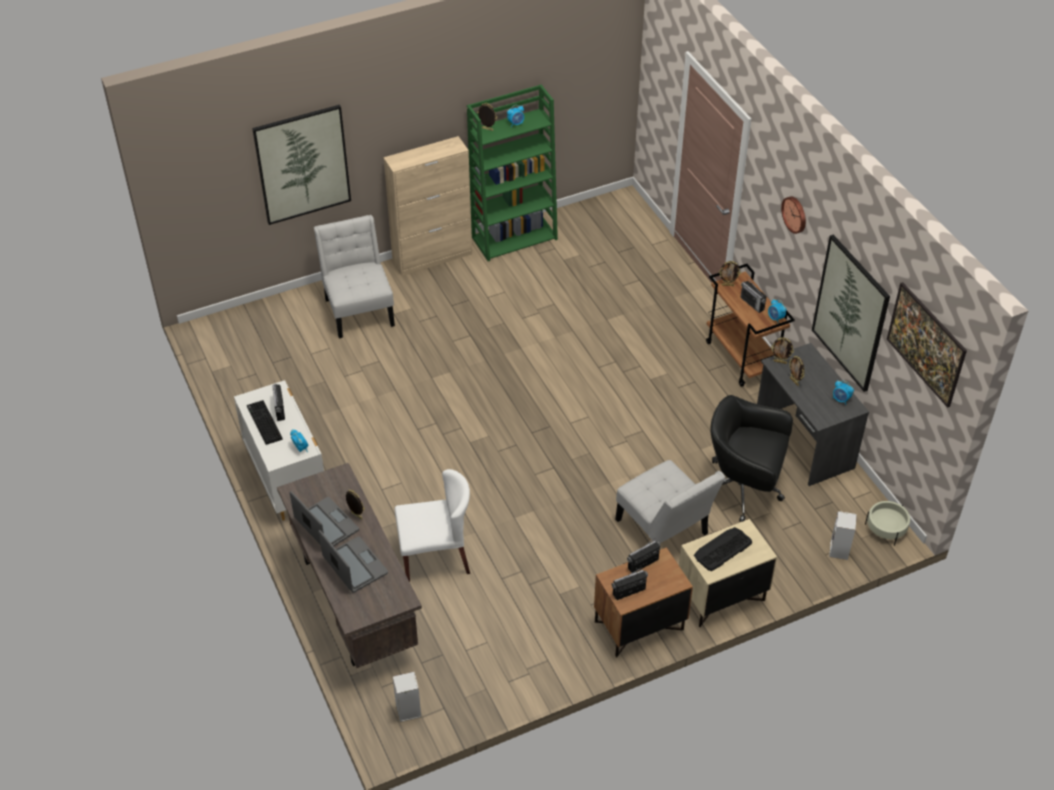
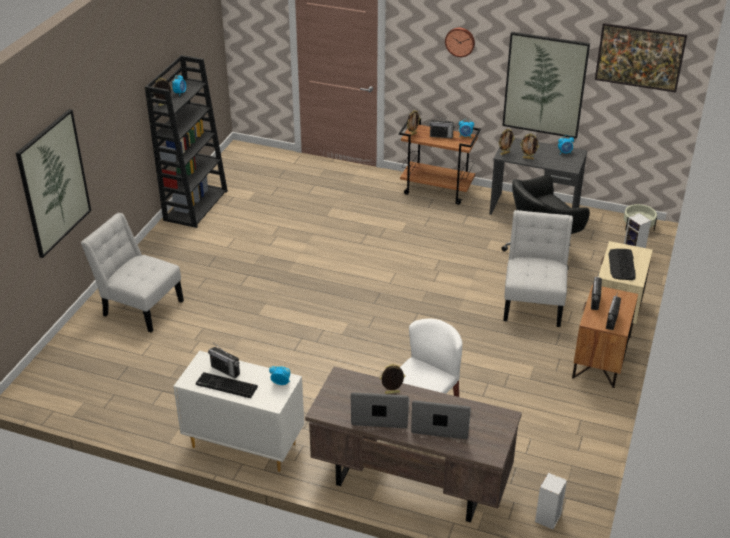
camera: 45 degrees left, 10 degrees down
beige cabinet [384,136,472,276] -> none
green bookcase [467,85,558,261] -> black bookcase [145,55,228,228]
white chair [615,460,725,543] -> white chair turned 90 degrees counterclockwise [503,210,573,327]

